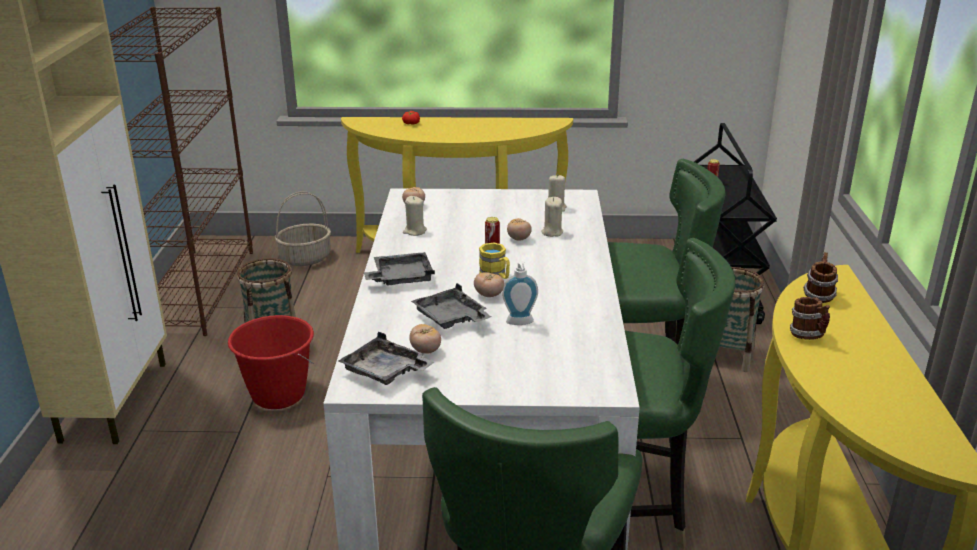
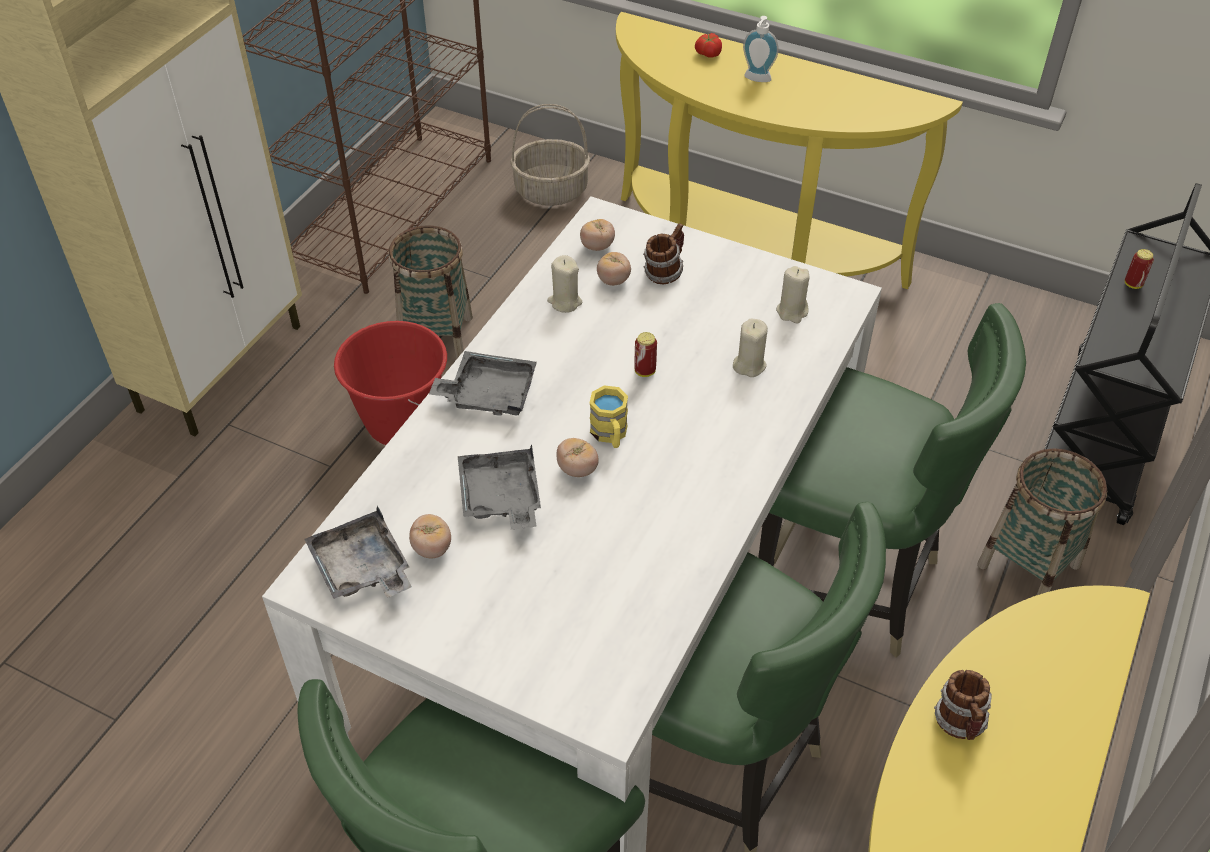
camera: 25 degrees right, 20 degrees up
soap dispenser [502,261,538,325] -> soap dispenser moved to [743,16,779,82]
tomato [507,218,532,241] -> tomato moved to [597,252,631,286]
mug [803,252,838,303] -> mug moved to [643,223,684,285]

